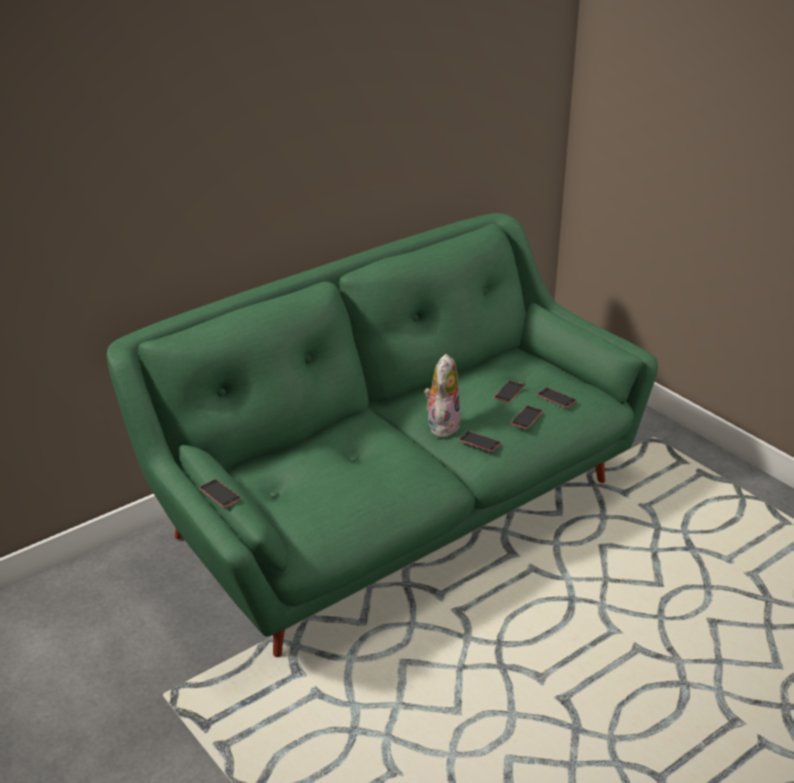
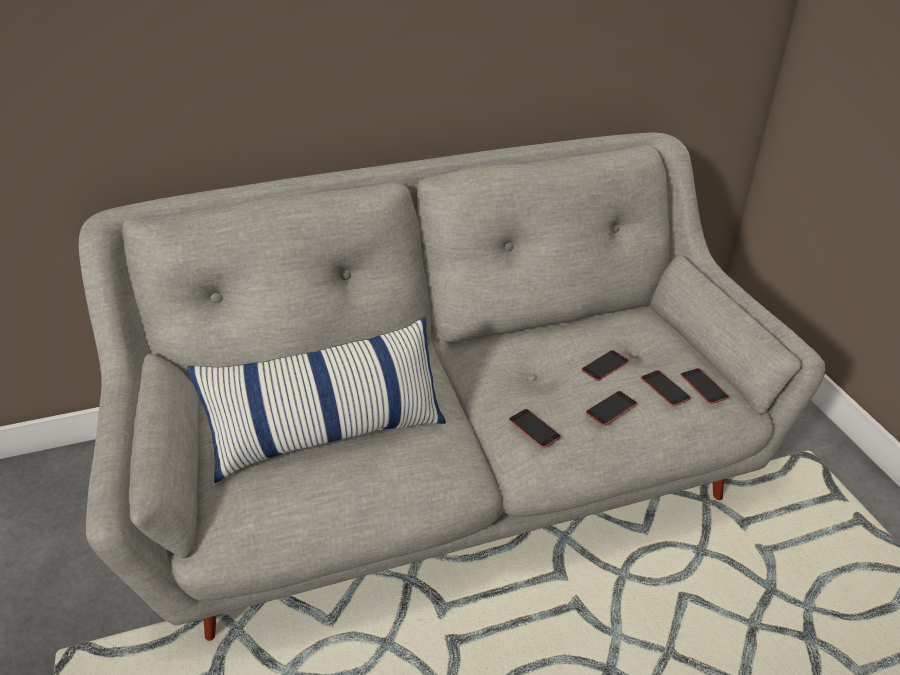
camera: 20 degrees right, 5 degrees up
green sofa [107,213,658,657] -> grey sofa [78,133,825,641]
phone [199,479,241,507] -> phone moved to [680,368,729,404]
plush toy [424,354,460,438] -> none
none -> pillow [187,317,446,483]

